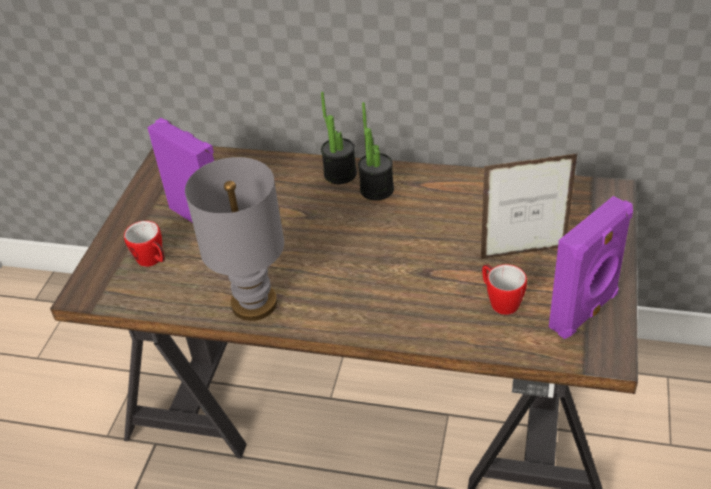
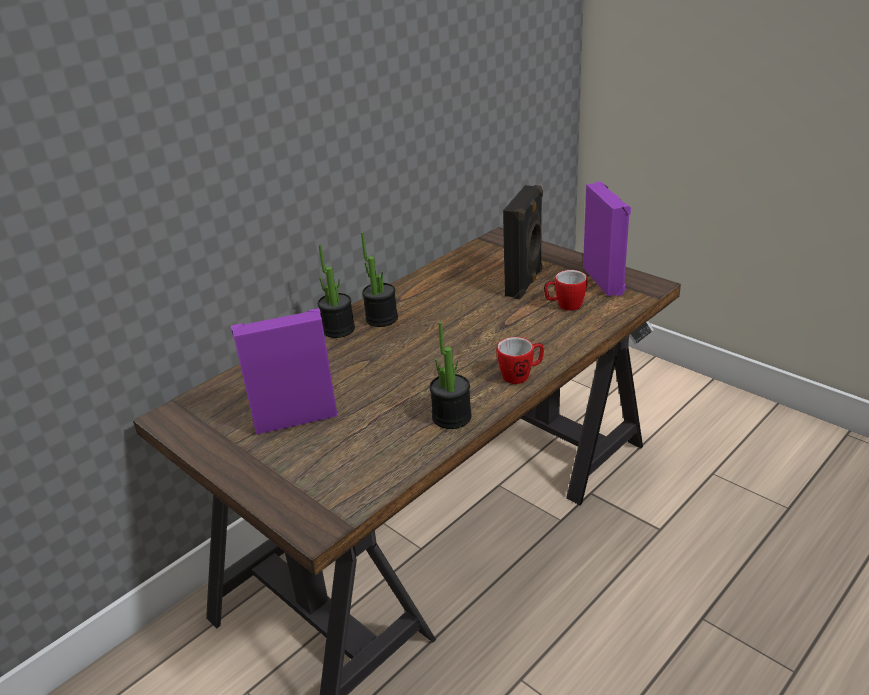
camera: 60 degrees left, 10 degrees down
mug [124,221,165,267] -> mug moved to [496,337,544,384]
grey table lamp [185,157,284,321] -> potted plant [430,322,472,429]
picture frame [481,153,578,259] -> black speaker [503,185,543,299]

